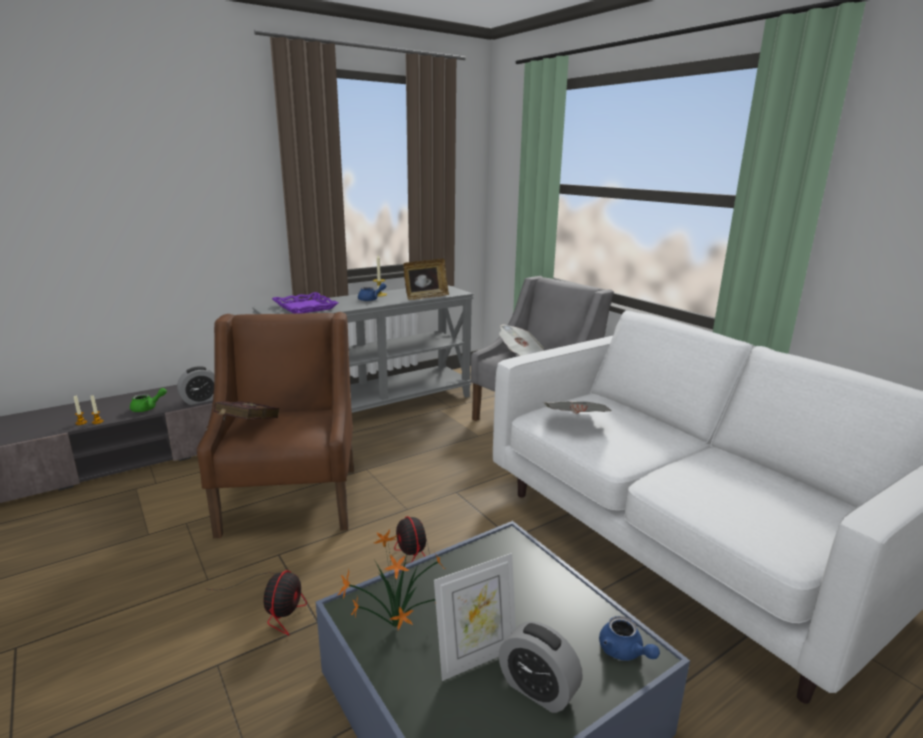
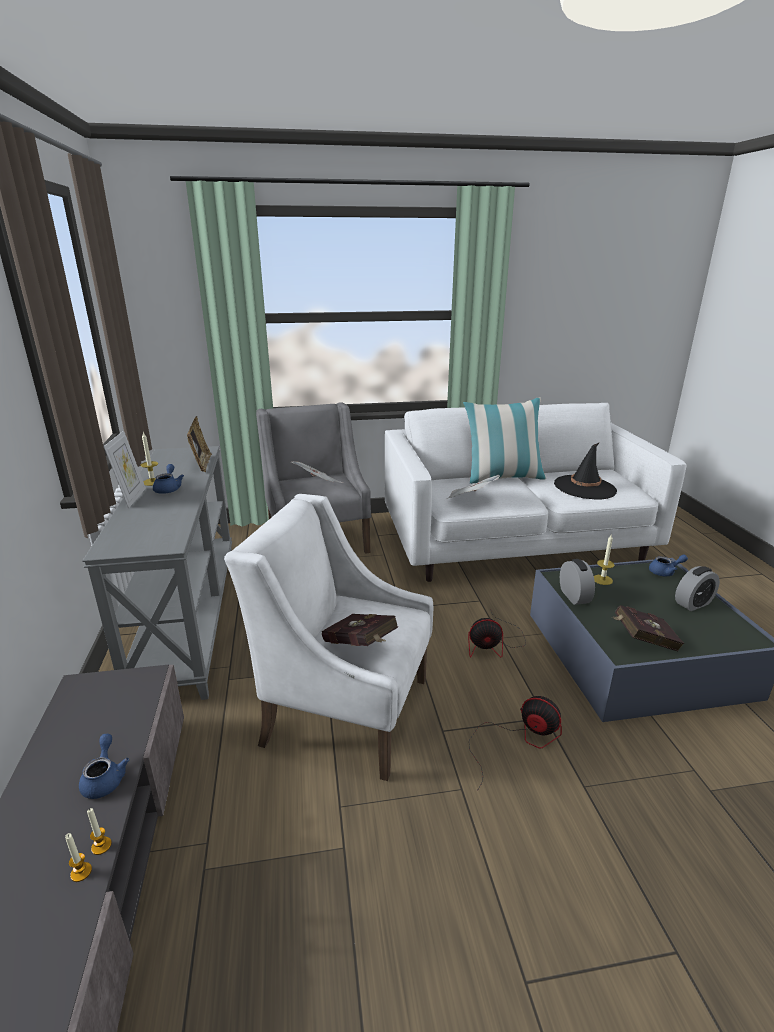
camera: 65 degrees left, 5 degrees up
green teapot [130,388,167,412] -> blue teapot [79,734,129,799]
alarm clock [177,366,215,405] -> alarm clock moved to [560,559,595,605]
brown armchair [197,312,354,538] -> white armchair [224,494,433,781]
purple tray [272,292,338,314] -> none
potted plant [336,530,447,630] -> red book [612,605,684,651]
picture frame [434,553,516,681] -> picture frame moved to [103,431,146,508]
none -> pillow [463,397,547,484]
none -> black hat [554,442,617,500]
none -> candle [594,535,615,585]

